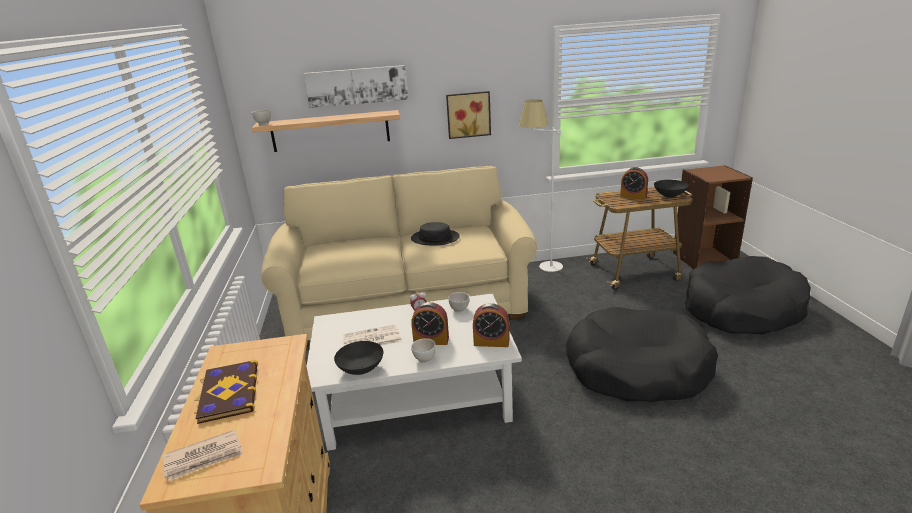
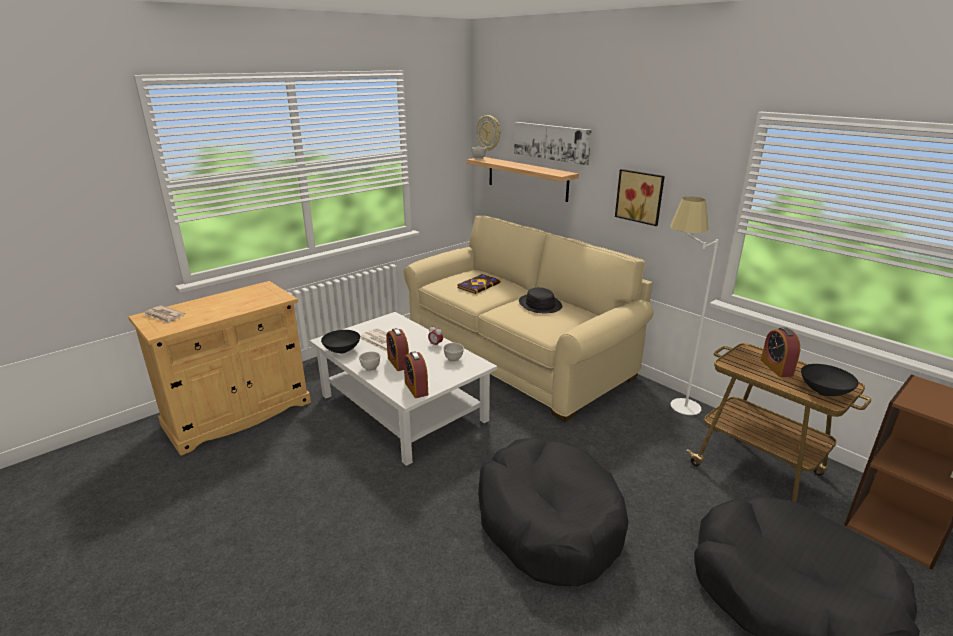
camera: 55 degrees right, 0 degrees up
book [194,360,258,424] -> book moved to [457,274,501,294]
none -> wall clock [476,115,500,151]

